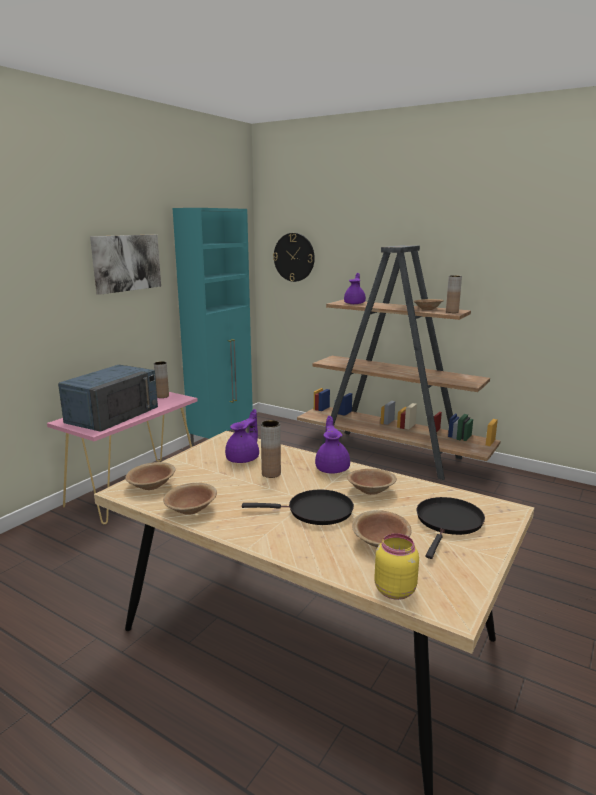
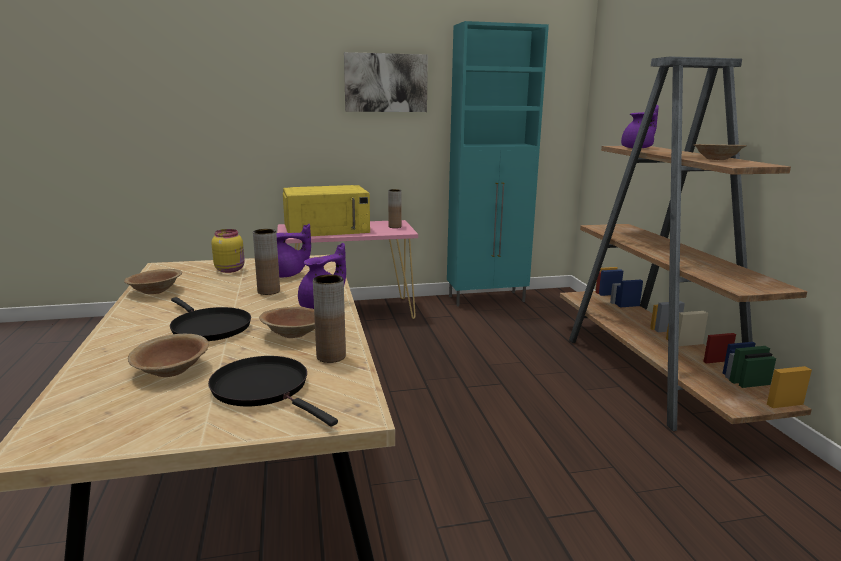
camera: 45 degrees right, 0 degrees up
blue microwave [58,365,158,432] -> yellow microwave [283,185,370,236]
brown bowl [125,462,175,490] -> none
wall clock [273,233,315,282] -> none
yellow jar [375,533,419,600] -> yellow jar moved to [211,229,245,273]
black frying pan [417,497,485,559] -> black frying pan turned 120 degrees counterclockwise [208,356,338,427]
brown vase [446,275,462,313] -> brown vase moved to [313,274,346,363]

